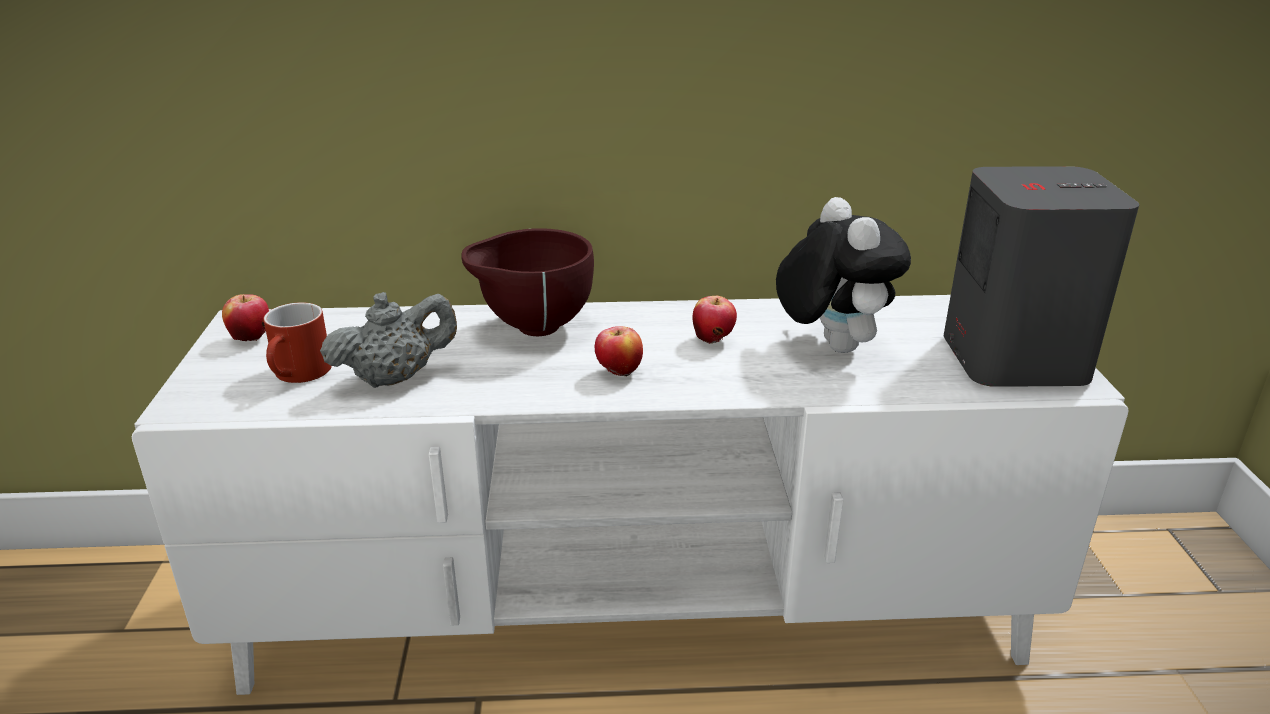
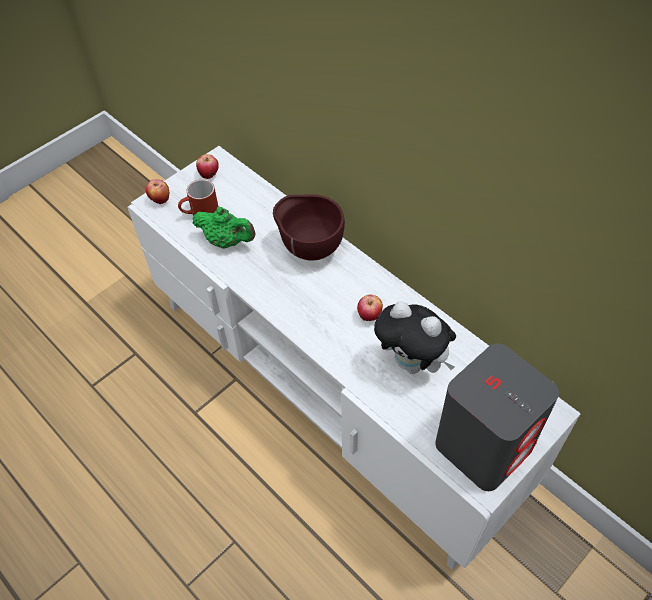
camera: 50 degrees right, 25 degrees up
grey teapot [320,292,457,388] -> green teapot [192,207,256,248]
apple [595,326,643,376] -> apple moved to [146,179,169,204]
plush toy [776,197,911,353] -> plush toy turned 90 degrees clockwise [374,301,456,374]

